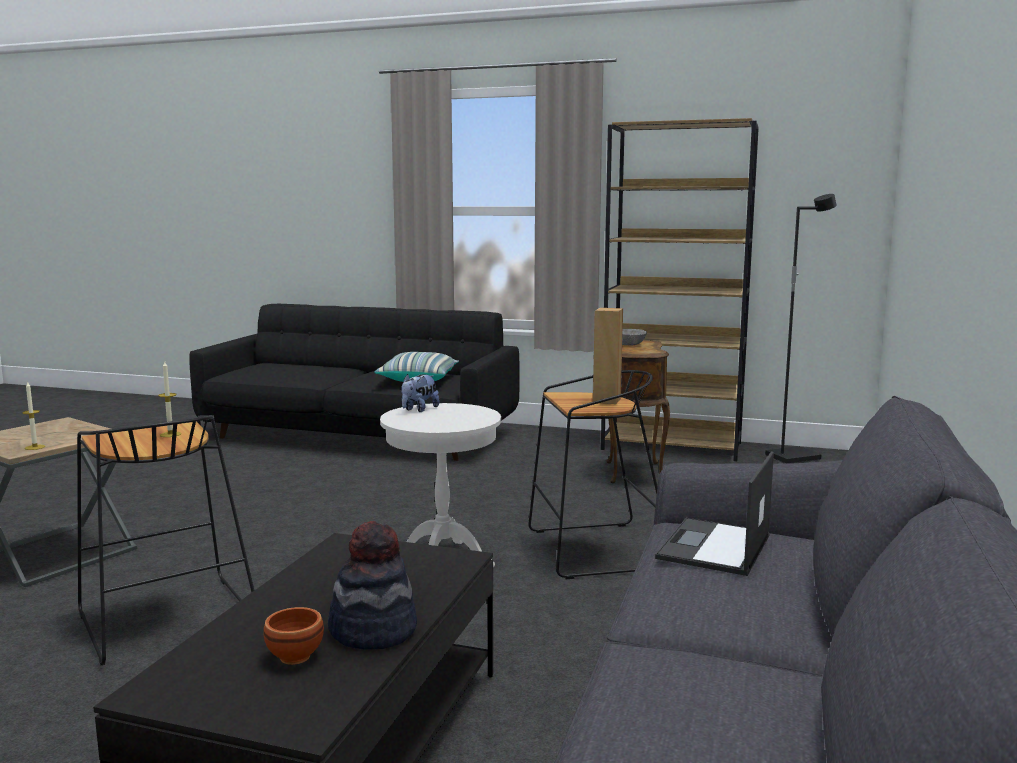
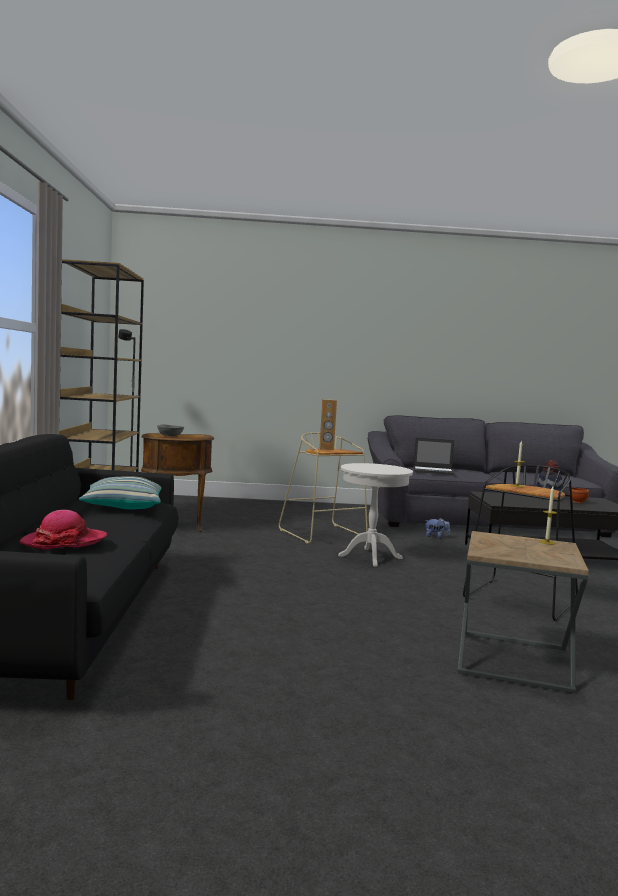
camera: 110 degrees left, 5 degrees down
plush toy [401,374,440,412] -> plush toy moved to [425,518,450,539]
black stool [528,370,658,579] -> beige stool [279,432,368,544]
none -> hat [20,510,107,550]

